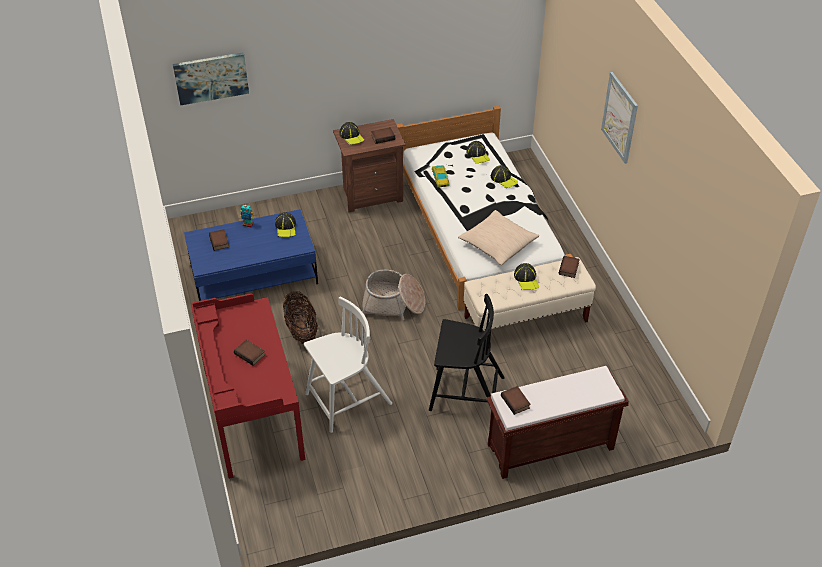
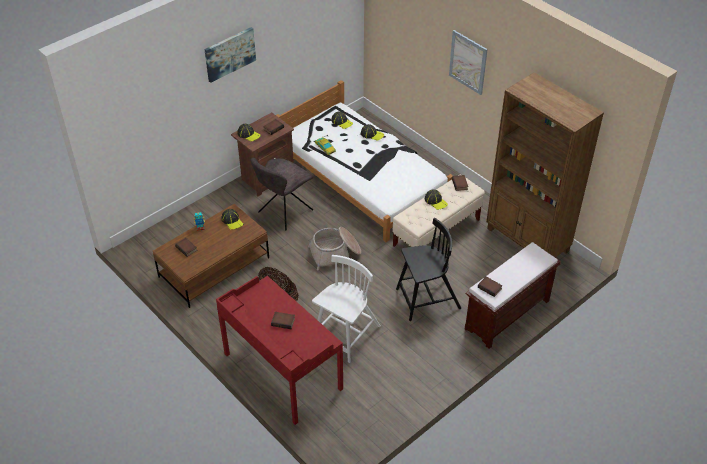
camera: 25 degrees left, 0 degrees up
picture [173,52,249,105] -> picture moved to [204,27,256,83]
blue coffee table [184,209,318,301] -> brown coffee table [153,204,269,308]
beige pillow [458,210,539,265] -> none
none -> grey chair [250,158,313,230]
none -> brown bookcase [486,72,604,257]

